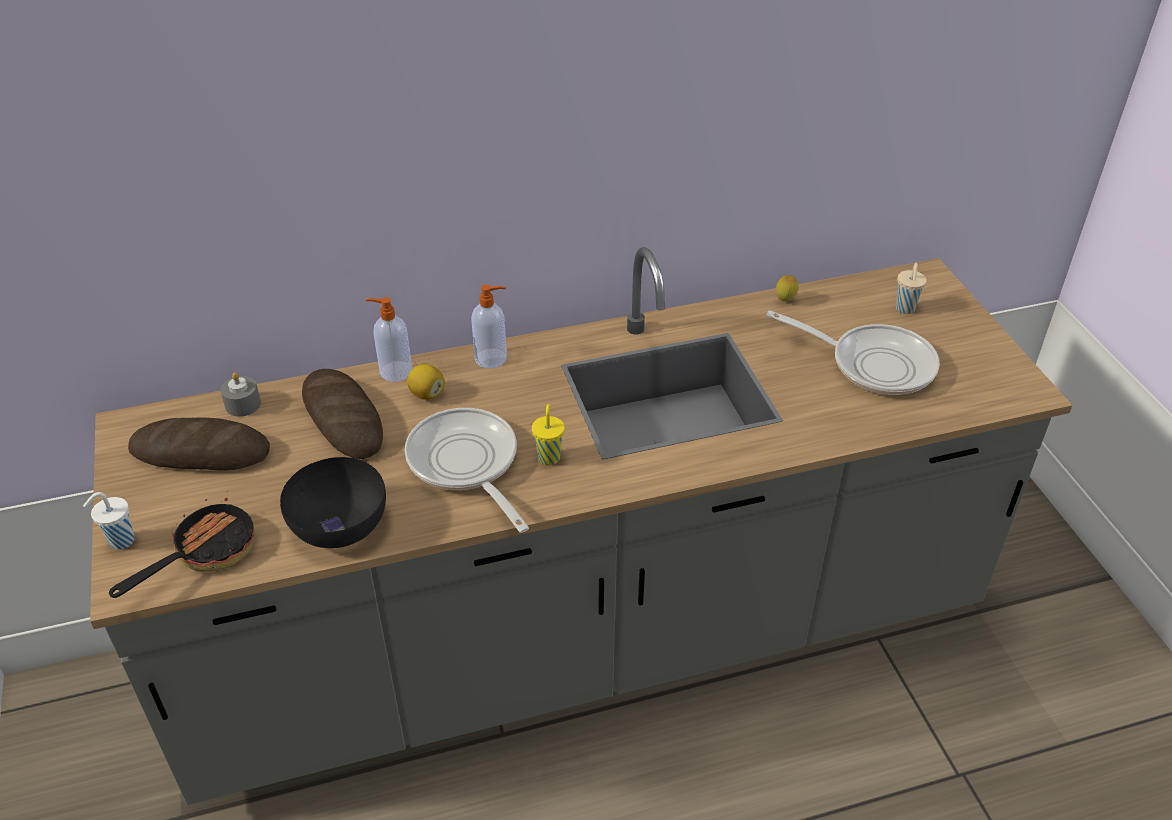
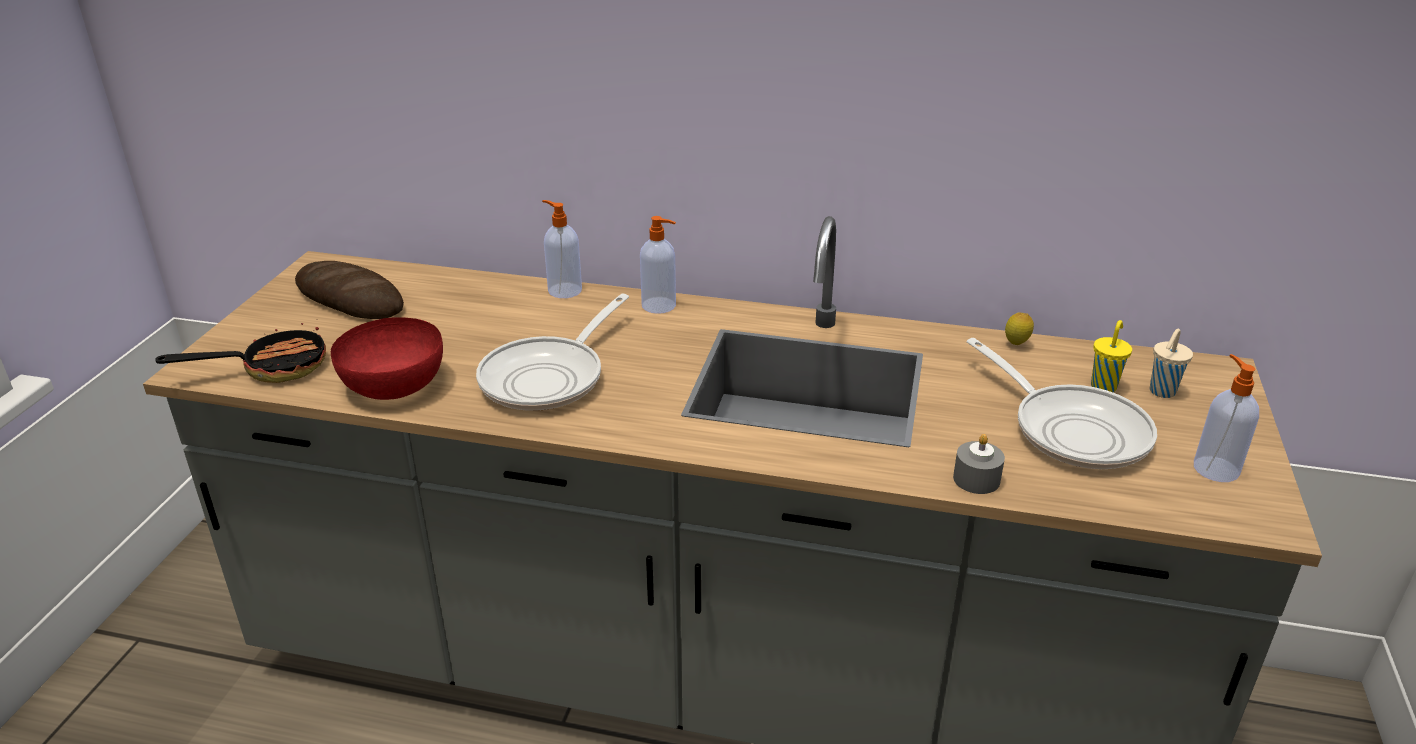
camera: 30 degrees right, 10 degrees down
white cup [83,492,135,550] -> none
grey candle [220,372,261,417] -> grey candle moved to [953,434,1005,494]
black bowl [280,457,386,548] -> red bowl [331,318,443,400]
bread [302,369,383,459] -> none
frying pan [405,408,529,533] -> frying pan turned 150 degrees counterclockwise [476,294,629,411]
lemon [407,364,445,400] -> none
yellow cup [532,404,565,466] -> yellow cup moved to [1091,320,1132,392]
none -> soap dispenser [1194,354,1259,482]

